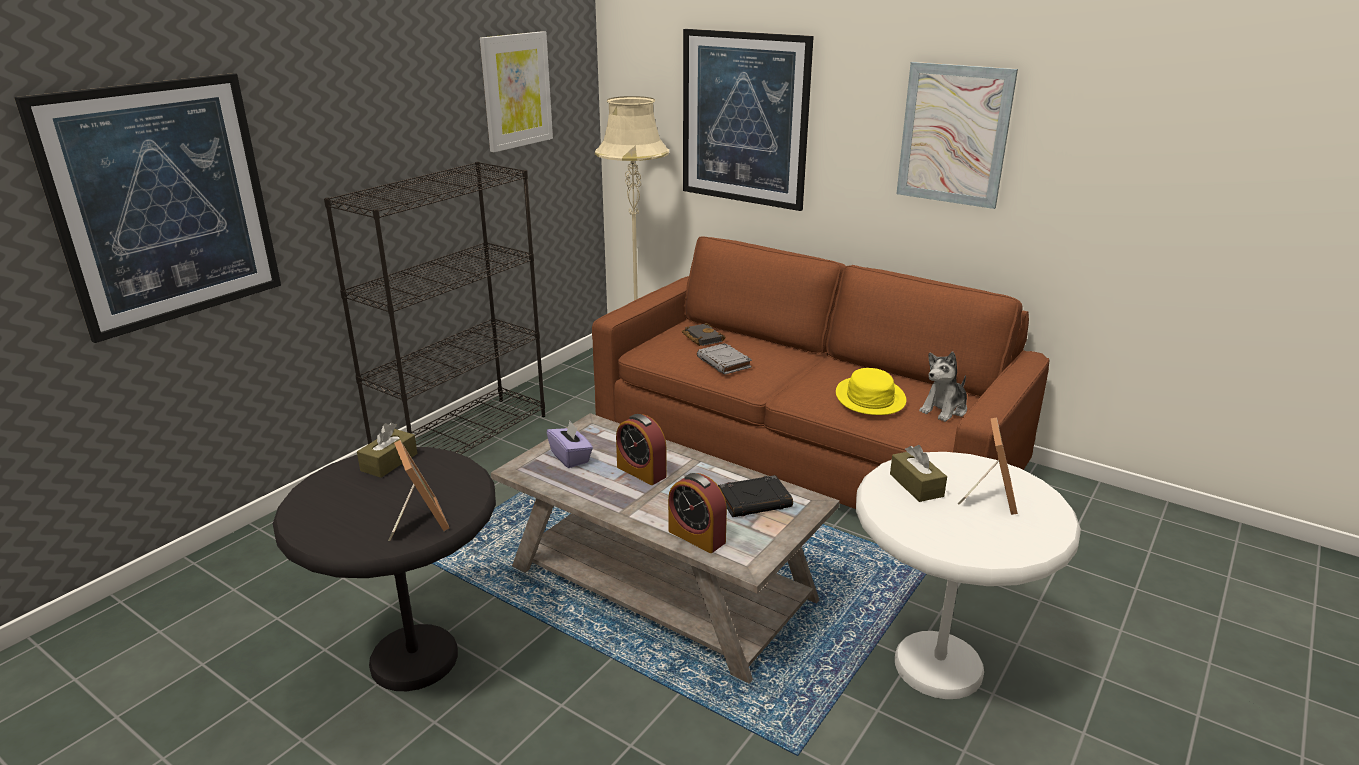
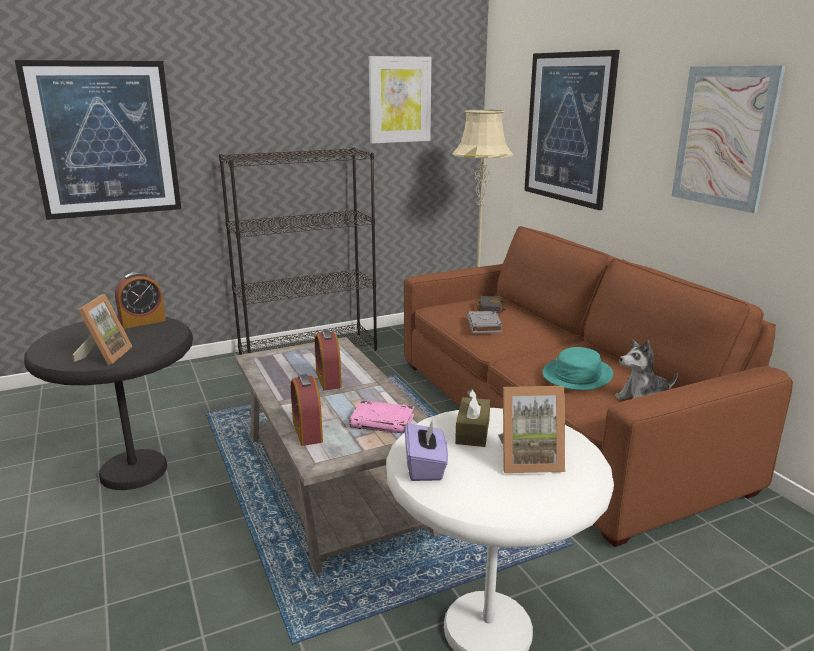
camera: 30 degrees right, 5 degrees down
brown tissue box [357,423,417,478] -> alarm clock [115,272,166,329]
purple tissue box [547,421,593,468] -> purple tissue box moved to [405,419,448,481]
black book [718,475,793,517] -> pink book [349,401,414,433]
yellow hat [836,368,906,415] -> turquoise hat [543,347,613,390]
picture frame [958,417,1018,515] -> picture frame turned 45 degrees clockwise [498,386,565,473]

